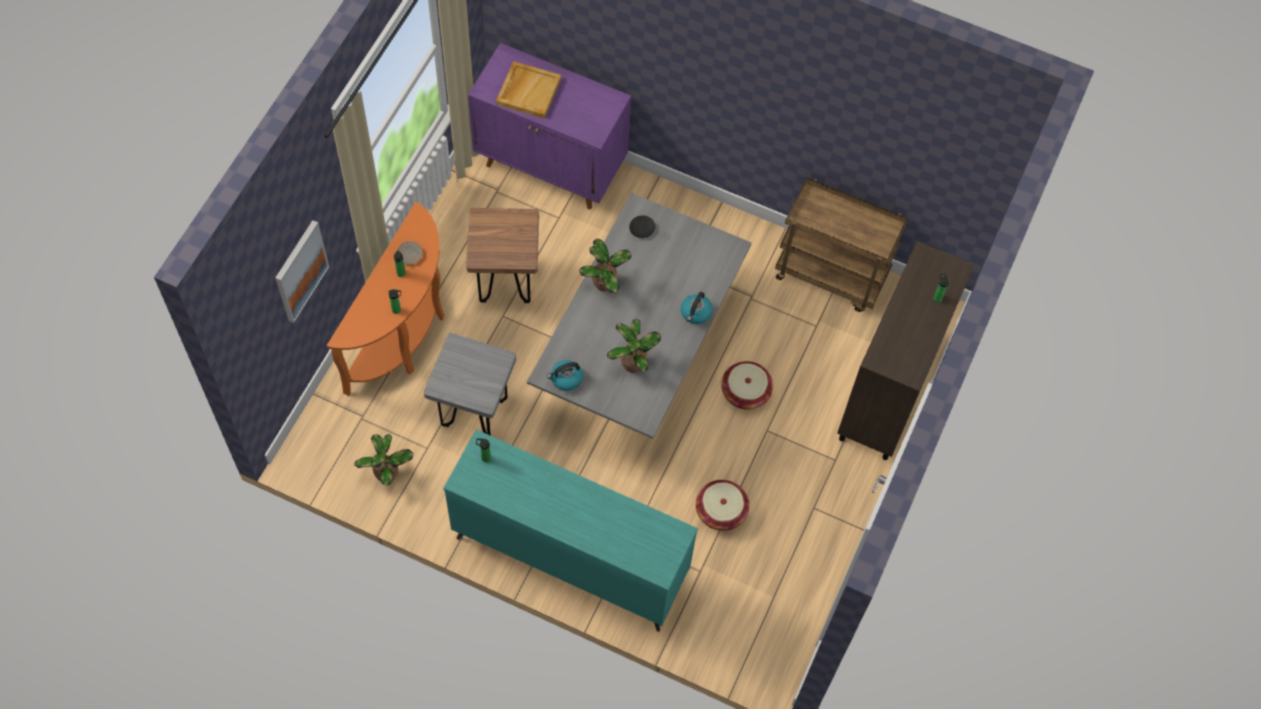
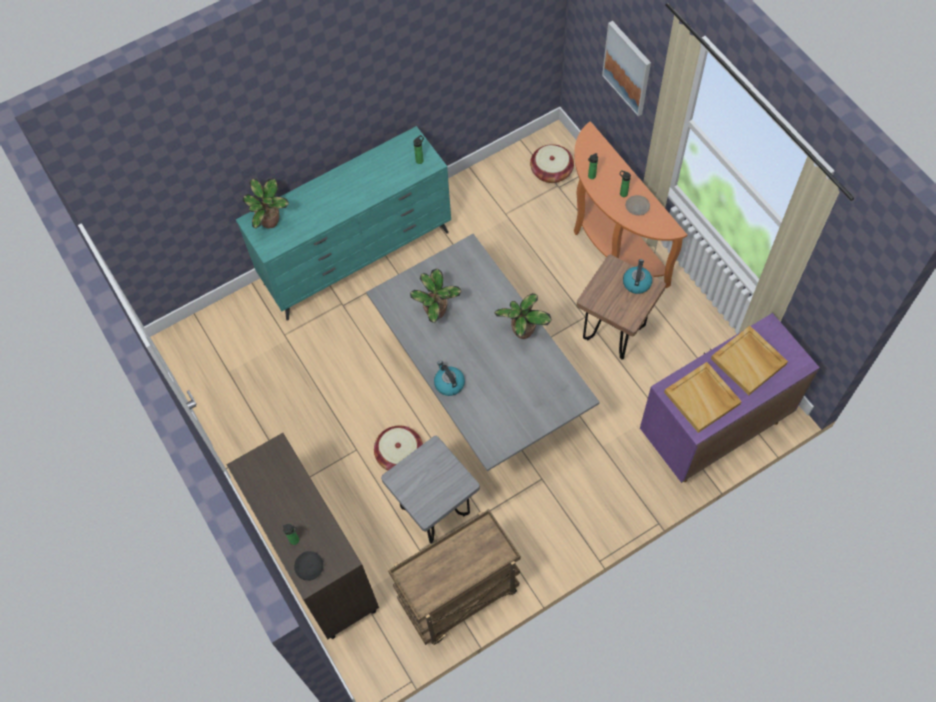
camera: 130 degrees right, 0 degrees up
potted plant [354,434,413,486] -> potted plant moved to [243,178,289,229]
grey stool [424,333,516,436] -> grey stool moved to [381,436,480,544]
kettle [547,360,583,391] -> kettle moved to [623,259,652,294]
black plate [629,216,655,238] -> black plate moved to [294,551,324,581]
basket [696,480,749,531] -> basket moved to [530,144,574,183]
none -> beige tray [664,362,742,433]

